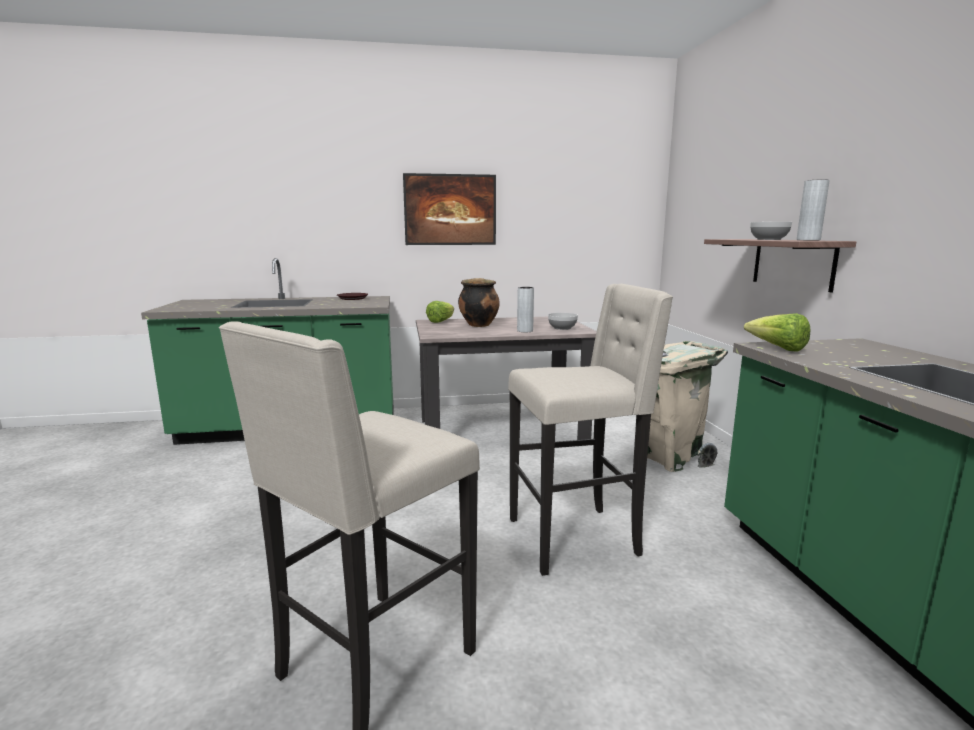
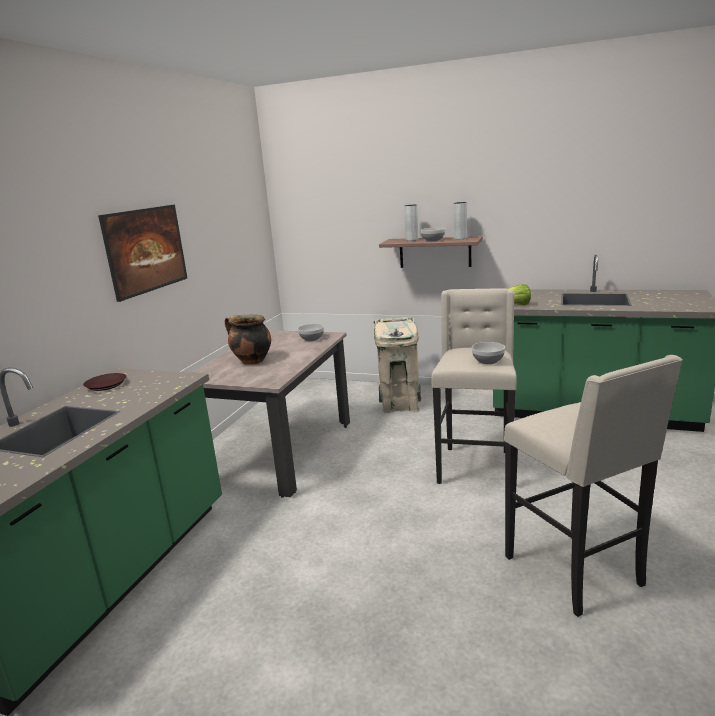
camera: 60 degrees left, 5 degrees up
lettuce [426,301,454,323] -> none
grey vase [517,287,534,332] -> grey vase moved to [404,205,418,241]
none -> bowl [472,342,505,364]

